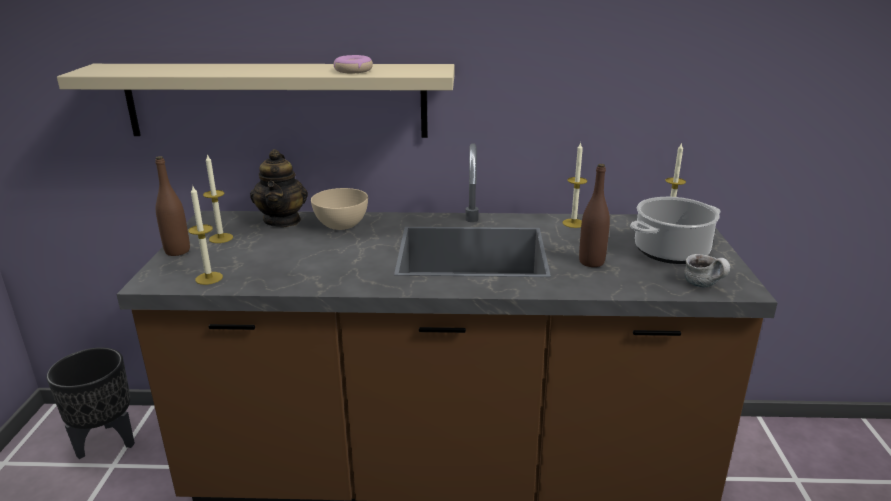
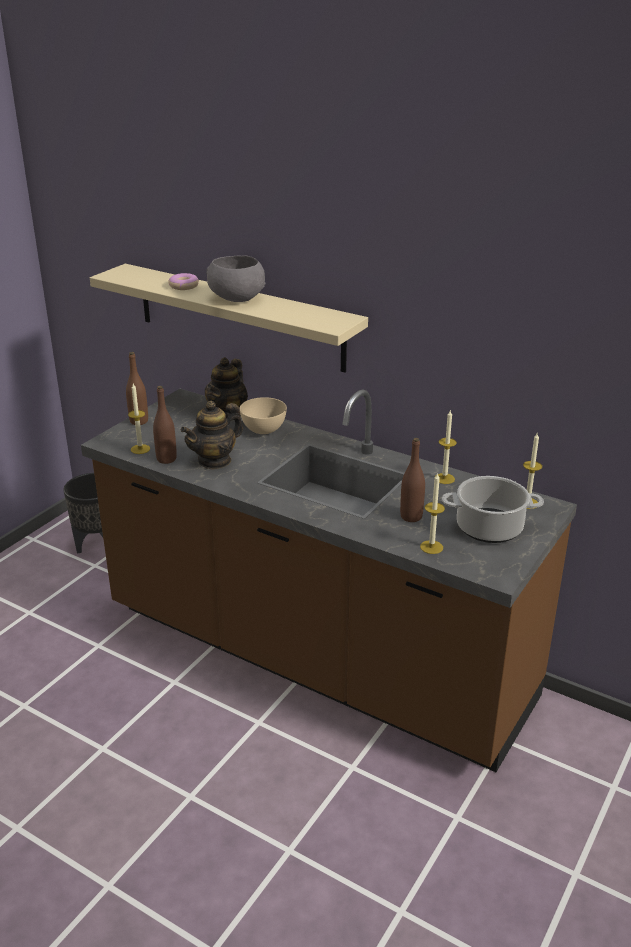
camera: 30 degrees right, 5 degrees up
candle [203,154,233,243] -> candle moved to [420,472,445,554]
donut [334,55,373,73] -> donut moved to [168,273,199,290]
mug [684,254,730,287] -> none
none -> brown bottle [153,386,177,464]
none -> teapot [181,401,243,470]
none -> grey bowl [206,255,265,302]

